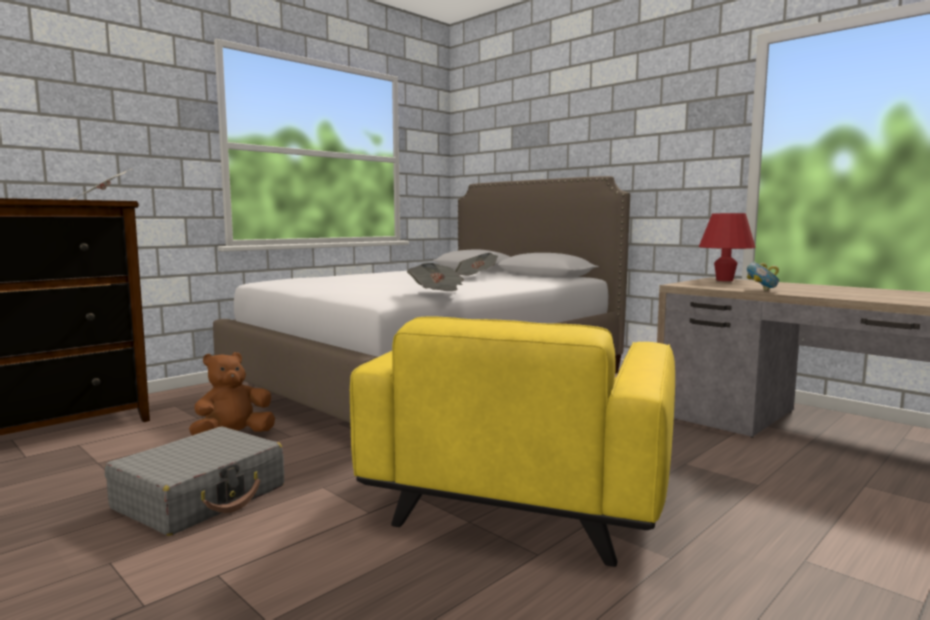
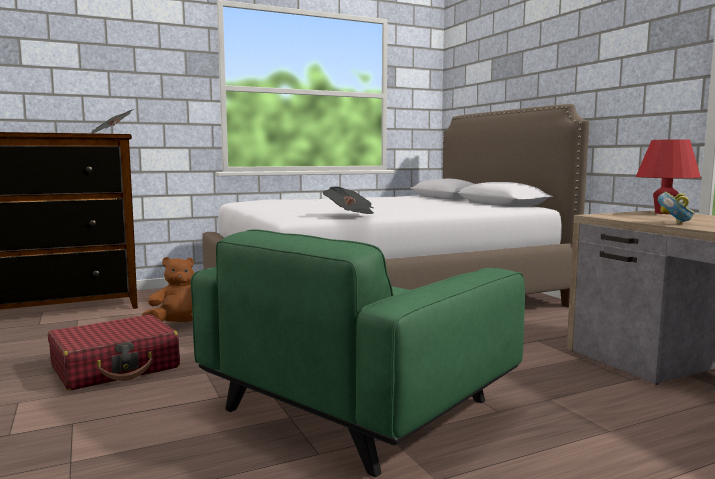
camera: 20 degrees right, 0 degrees up
grey suitcase [105,426,284,536] -> red suitcase [48,315,180,391]
yellow armchair [350,316,675,567] -> green armchair [191,229,525,477]
newspaper [455,253,498,276] -> none

